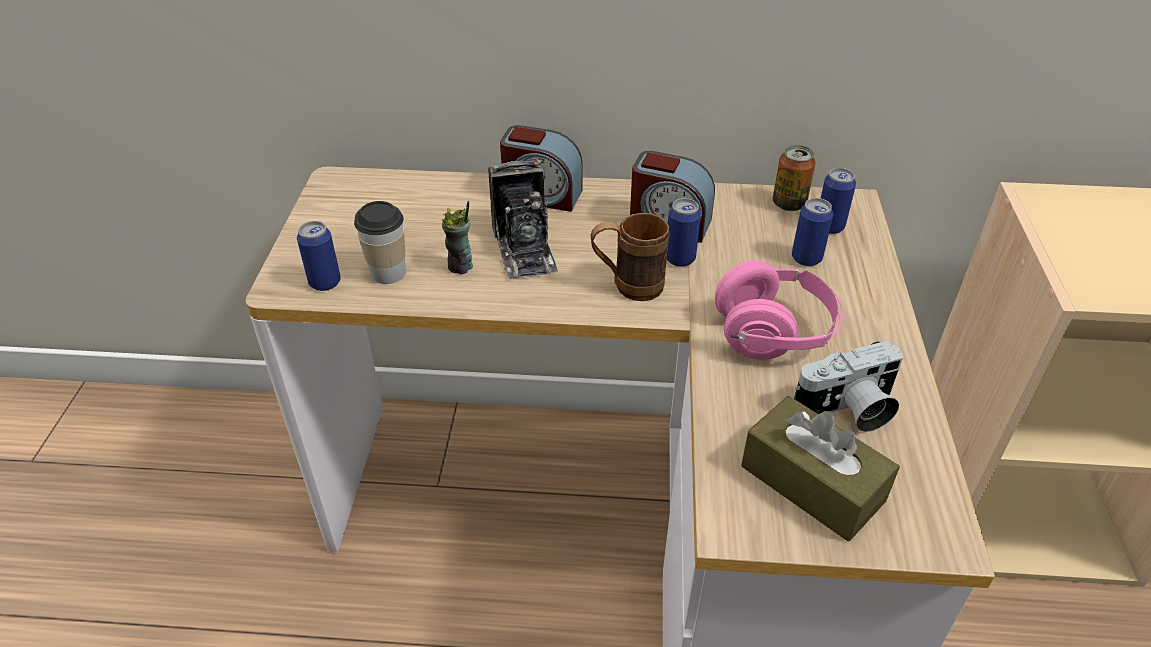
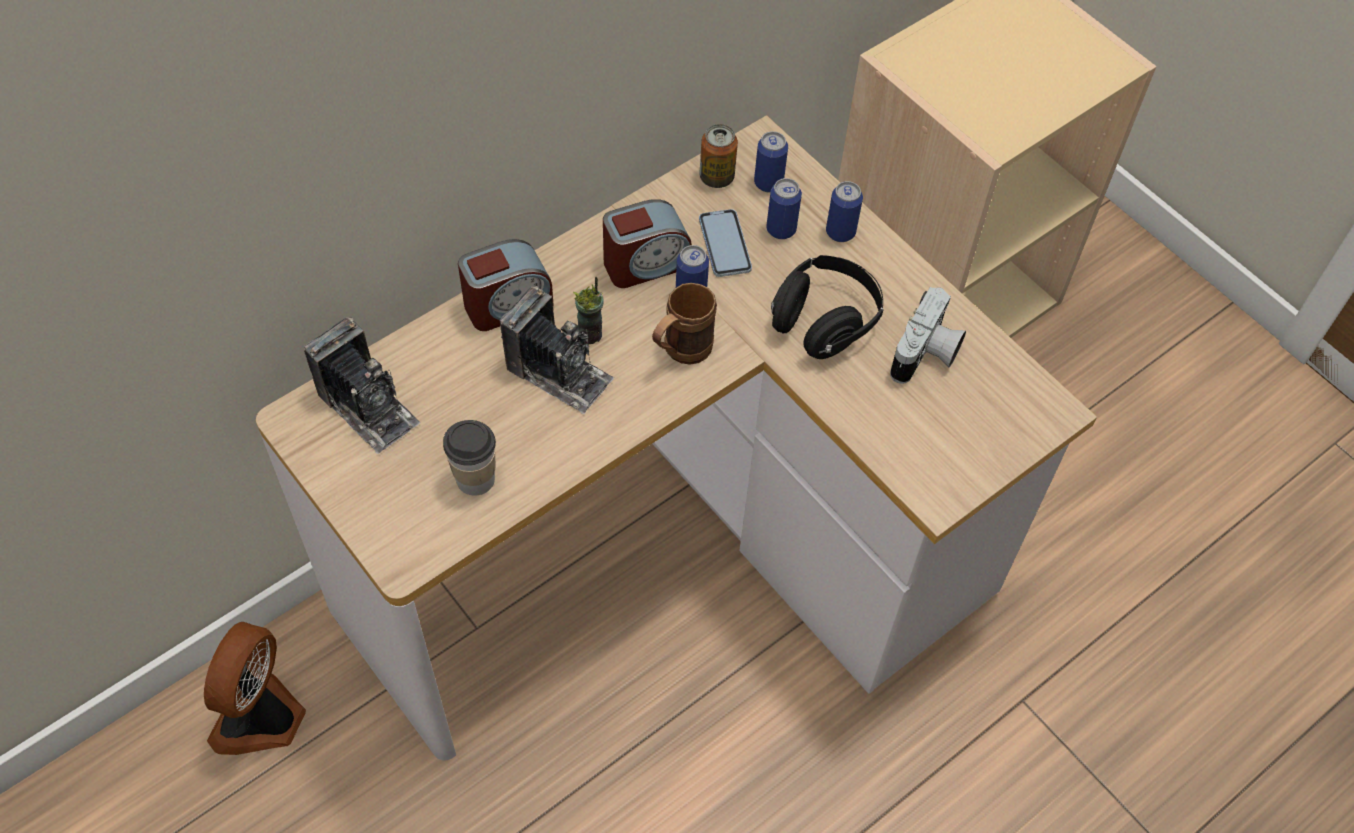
camera: 45 degrees left, 15 degrees up
can [297,221,341,291] -> can moved to [826,181,863,242]
cup [441,201,473,275] -> cup moved to [573,276,603,344]
pink headphones [715,260,843,360] -> black headphones [771,255,884,359]
brown tissue box [741,396,900,541] -> none
none -> fan [204,622,306,755]
none -> camera [304,317,421,454]
none -> phone [699,209,752,277]

